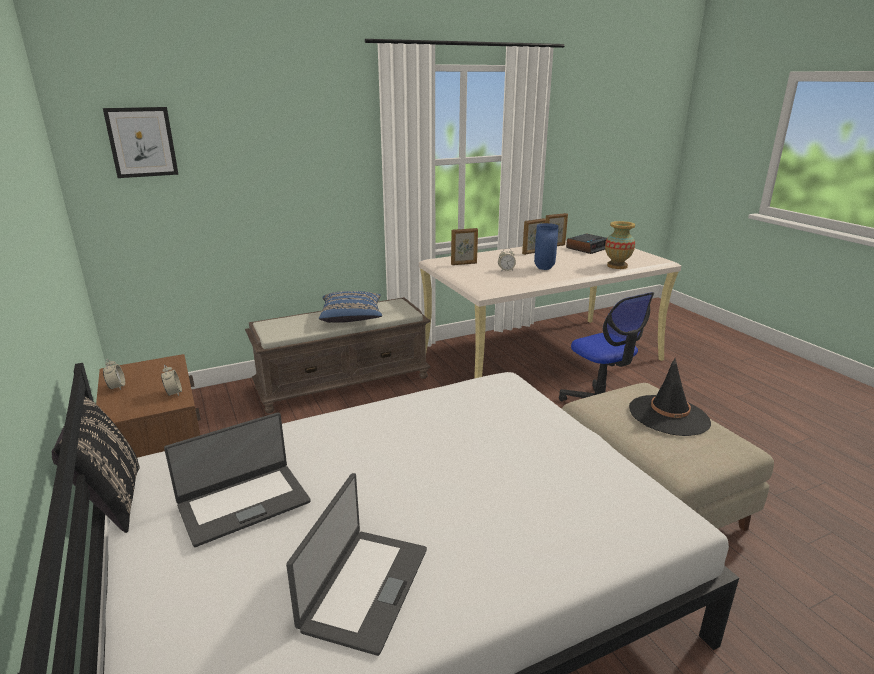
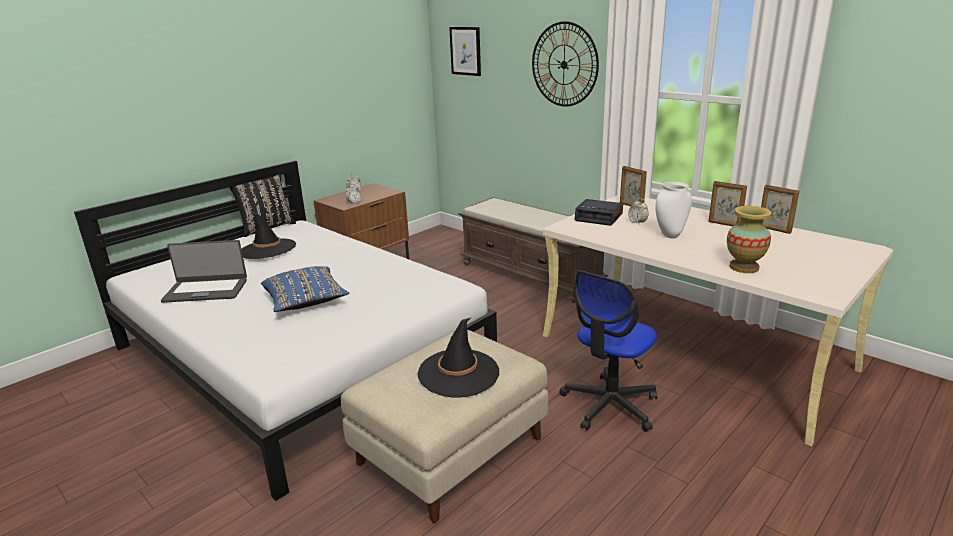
camera: 70 degrees right, 0 degrees up
laptop [164,412,311,547] -> black hat [241,212,296,259]
blue pillow [319,291,382,323] -> blue pillow moved to [261,266,349,312]
blue vase [534,223,558,270] -> white vase [655,182,692,239]
alarm clock [566,234,607,254] -> alarm clock moved to [574,199,623,226]
none -> wall clock [532,21,599,107]

